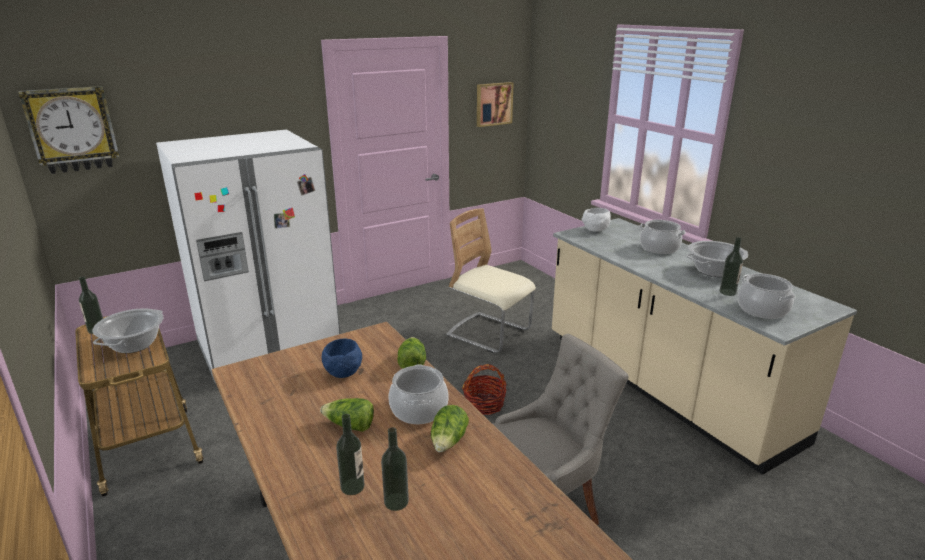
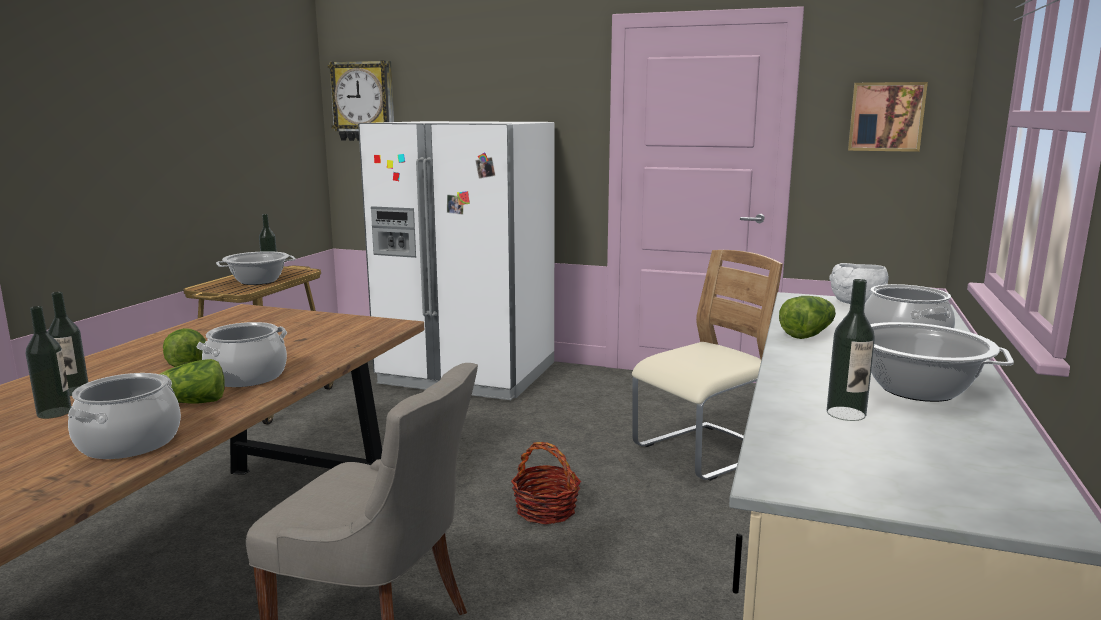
camera: 50 degrees right, 10 degrees down
blue bowl [322,339,362,378] -> none
lettuce [397,337,426,369] -> lettuce moved to [779,296,836,339]
beige chair [446,208,536,353] -> beige chair turned 60 degrees clockwise [632,250,783,481]
cooking pot [738,274,795,319] -> cooking pot moved to [68,373,181,459]

